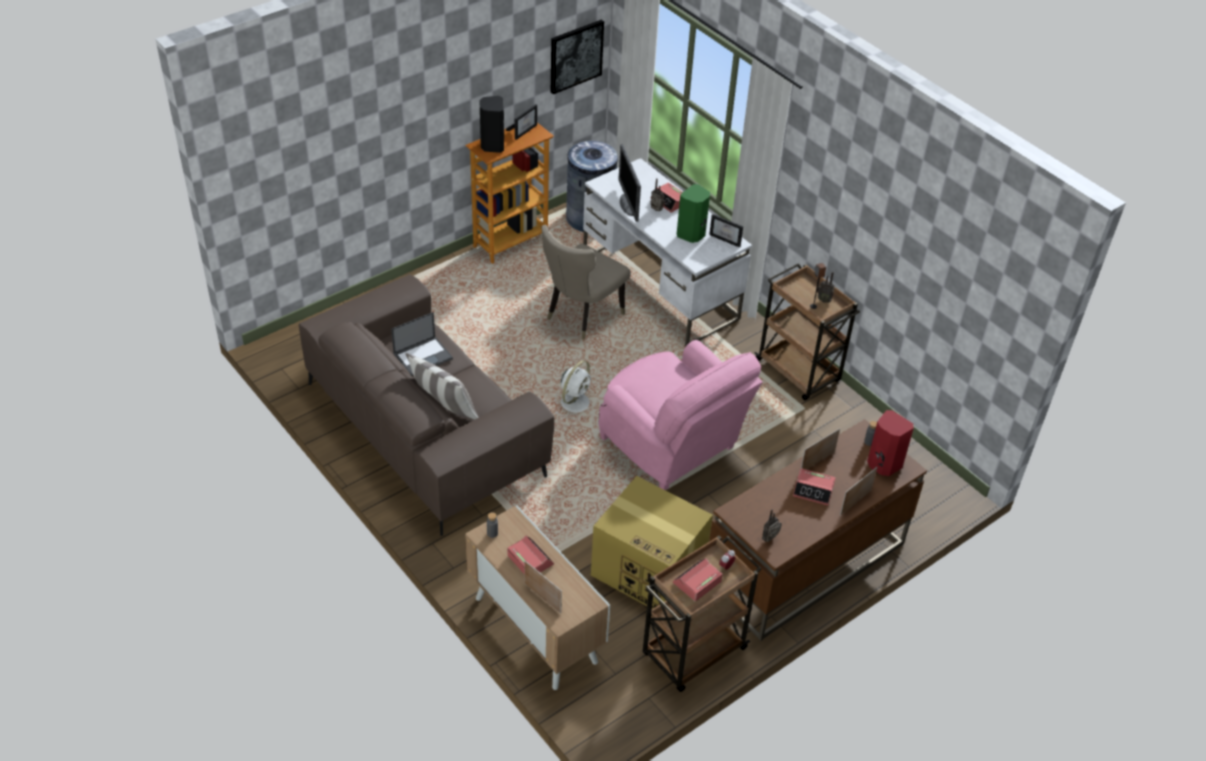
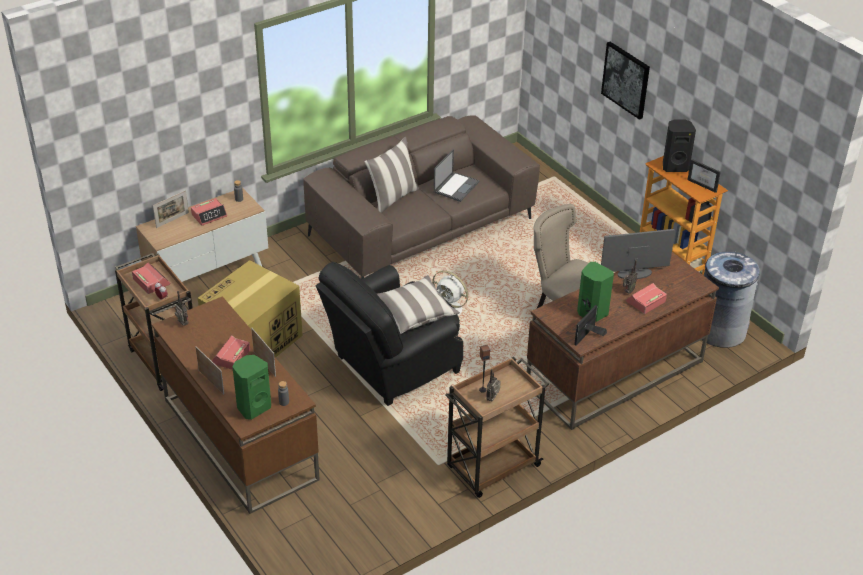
camera: 95 degrees right, 5 degrees down
laptop [391,312,453,376] -> laptop turned 120 degrees counterclockwise [434,149,479,202]
picture [551,20,604,94] -> picture moved to [601,42,650,120]
white desk [583,158,752,346] -> brown desk [527,252,719,430]
pink armchair [598,340,763,490] -> black armchair [316,262,463,406]
red speaker [867,410,914,476] -> green speaker [232,355,271,420]
none -> pillow [377,275,460,334]

